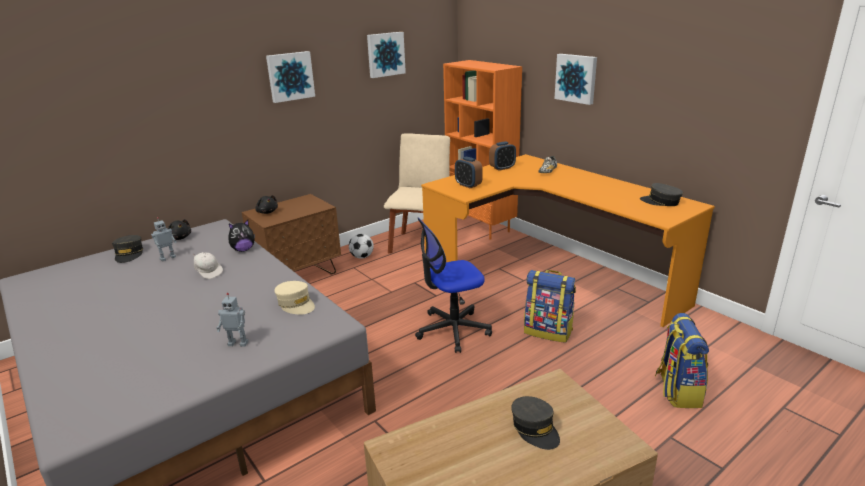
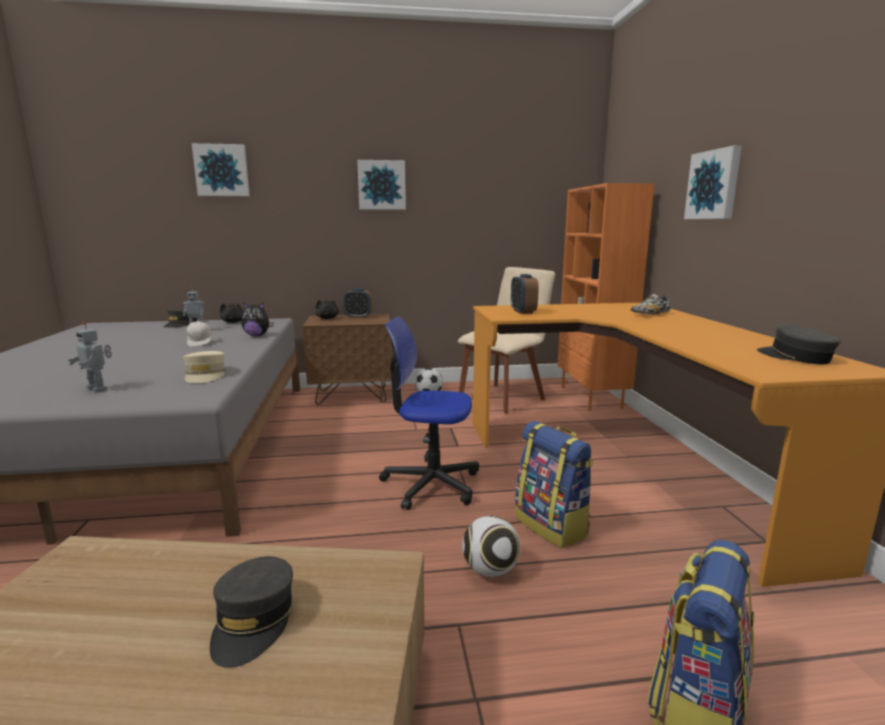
camera: 30 degrees right, 10 degrees down
picture [367,32,406,78] -> picture moved to [192,143,250,196]
alarm clock [489,141,516,171] -> alarm clock moved to [343,288,372,318]
none -> football [462,516,521,577]

